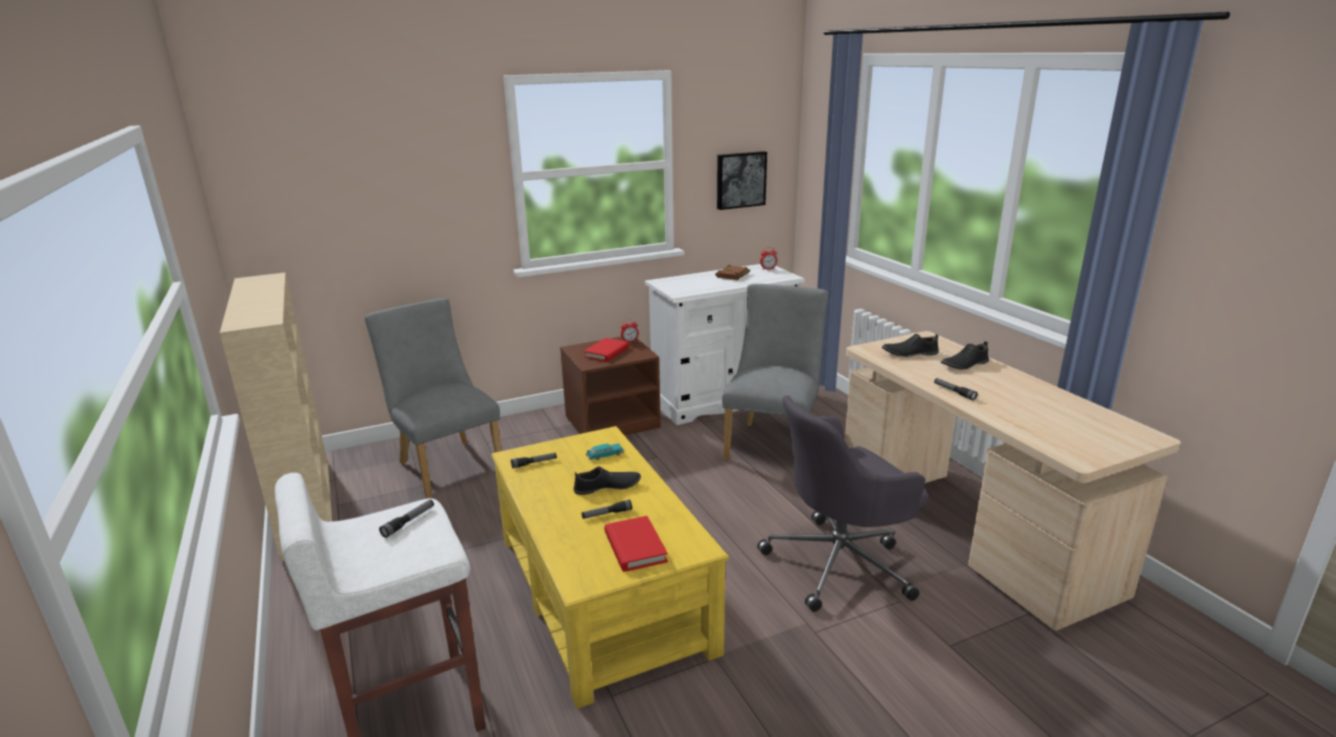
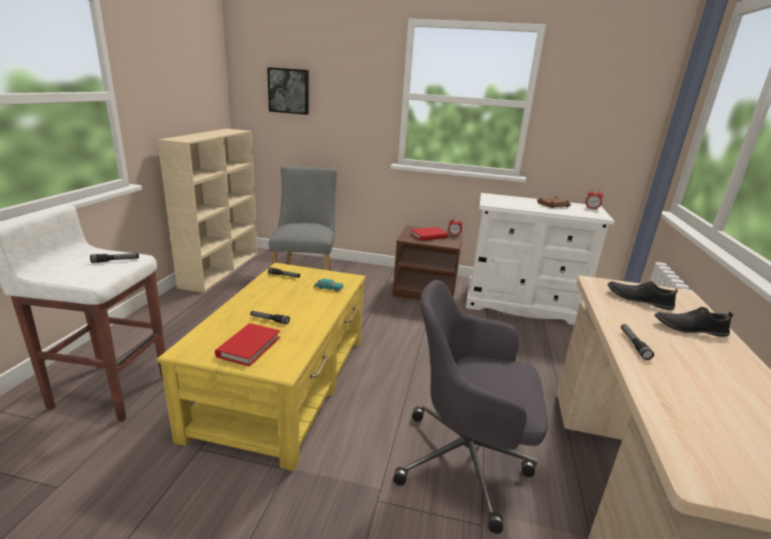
camera: 35 degrees right, 0 degrees up
black shoe [573,466,641,495] -> none
picture [717,151,767,210] -> picture moved to [267,67,309,115]
grey chair [722,284,828,460] -> none

